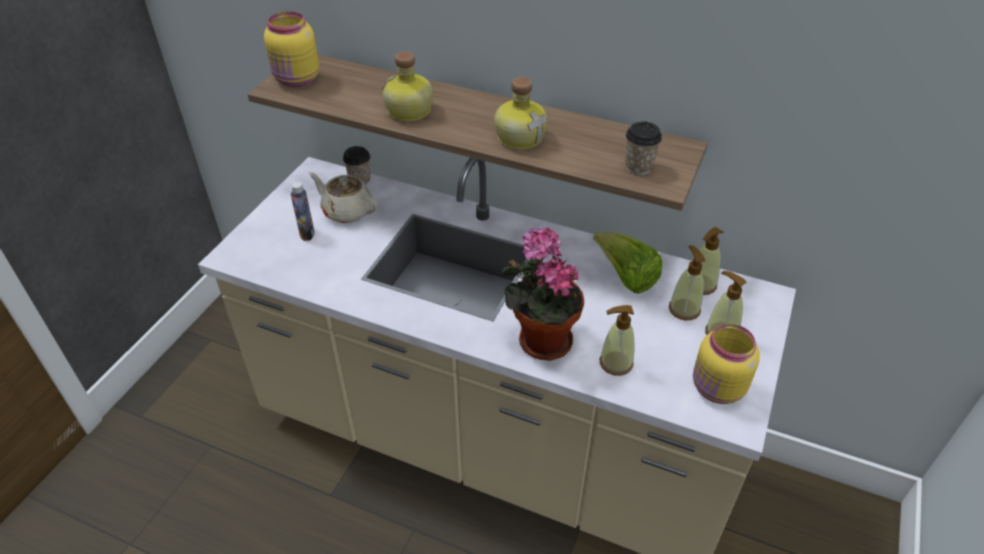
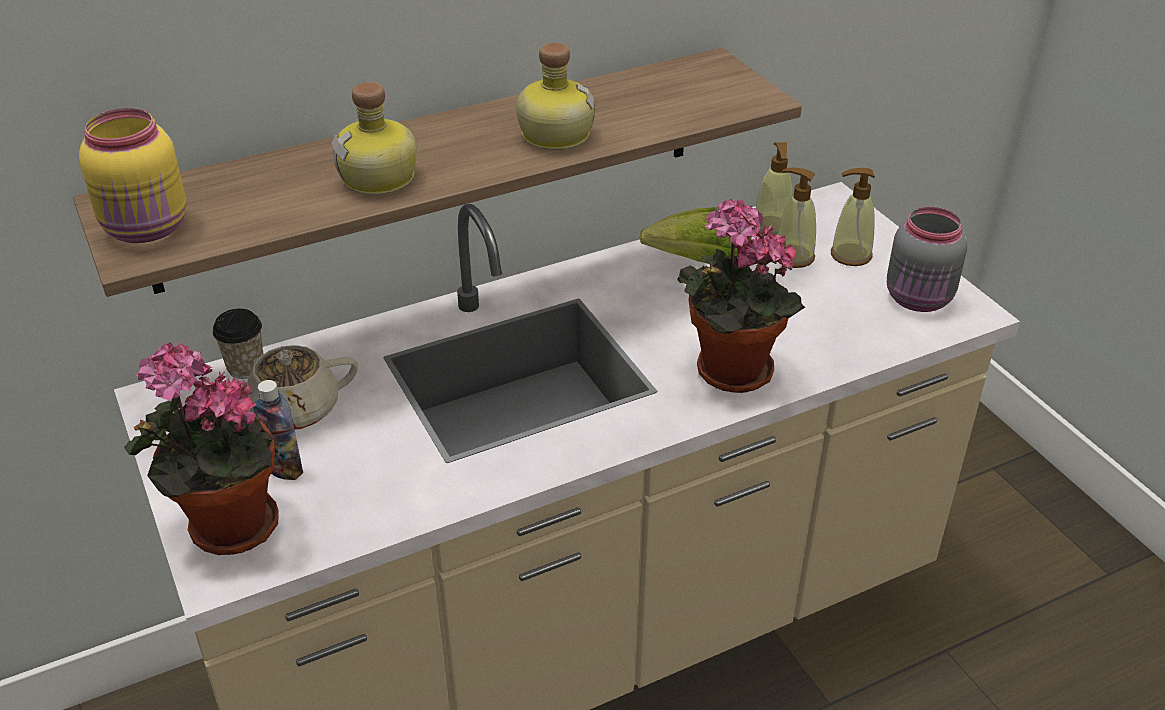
camera: 50 degrees left, 5 degrees down
soap dispenser [600,305,634,376] -> none
cup [625,122,662,175] -> none
yellow jar [693,324,760,404] -> grey jar [887,207,967,312]
none -> potted plant [124,342,279,555]

